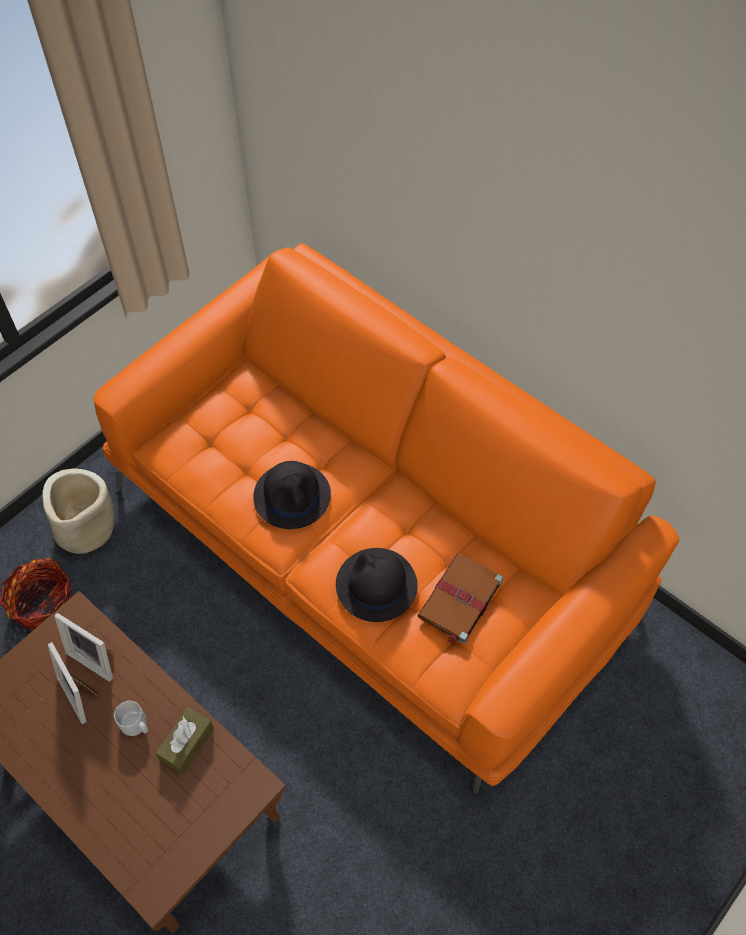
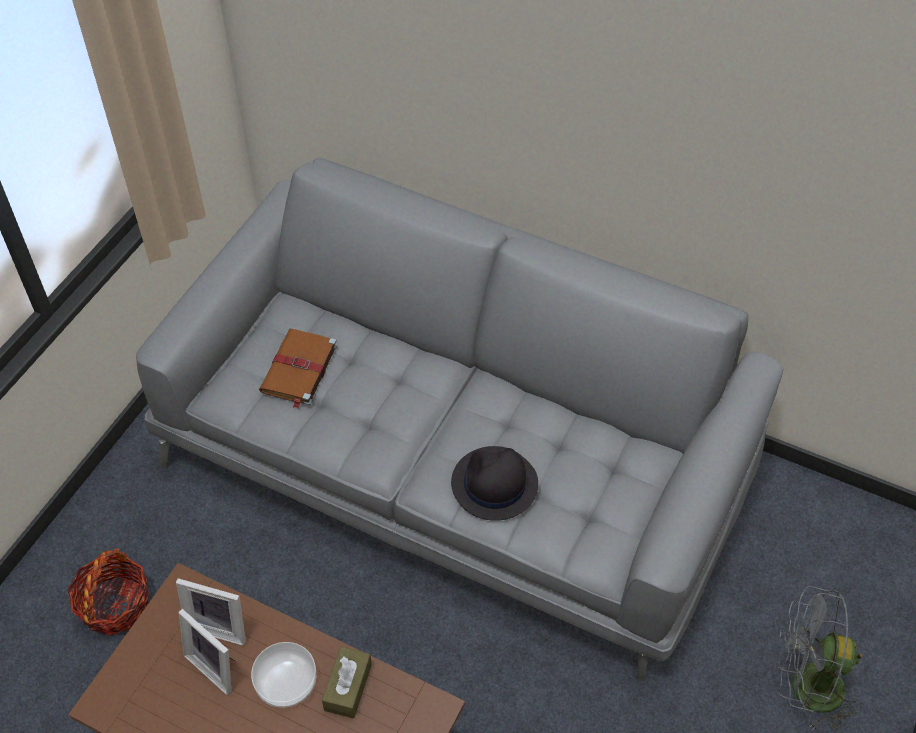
camera: 15 degrees left, 5 degrees down
beige planter [42,469,114,554] -> none
orange sofa [93,243,680,793] -> grey sofa [136,158,783,681]
grey mug [114,701,148,736] -> bowl [251,642,316,708]
black hat [253,461,331,529] -> none
brown book [418,553,503,645] -> brown book moved to [259,329,337,409]
none -> grey fan [776,586,862,730]

